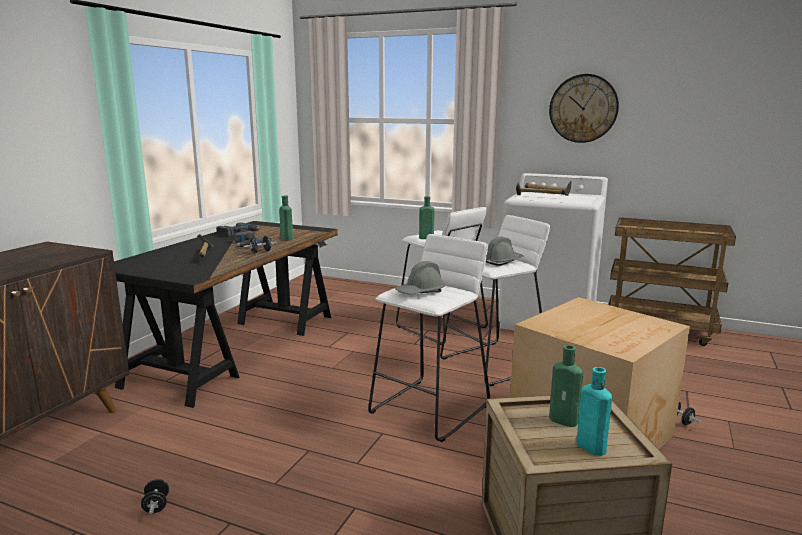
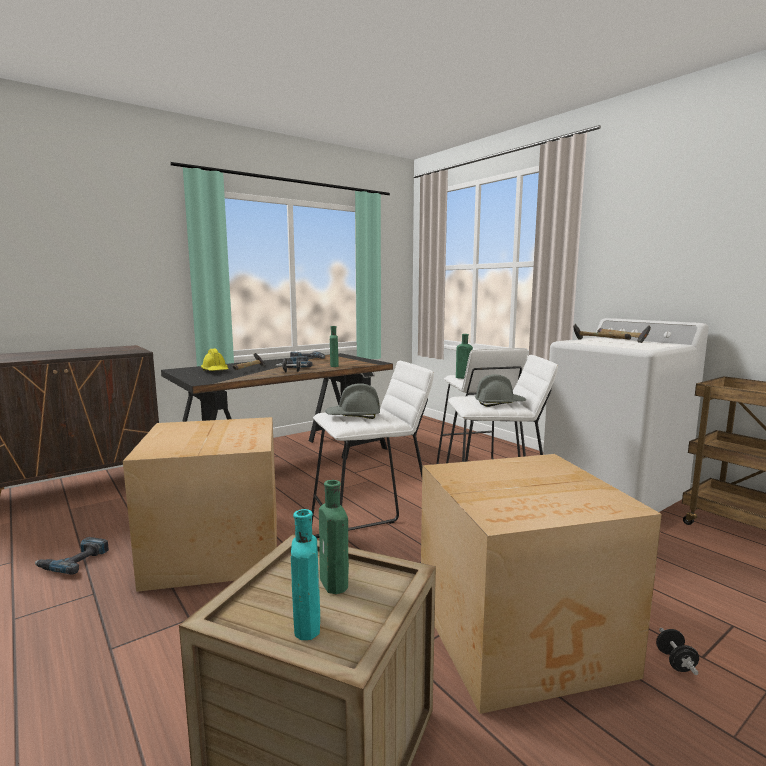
camera: 30 degrees right, 5 degrees down
black dumbbell [141,479,169,514] -> power drill [35,537,109,575]
wall clock [549,74,619,143] -> none
none -> cardboard box [123,417,277,592]
none -> yellow hard hat [201,349,228,371]

